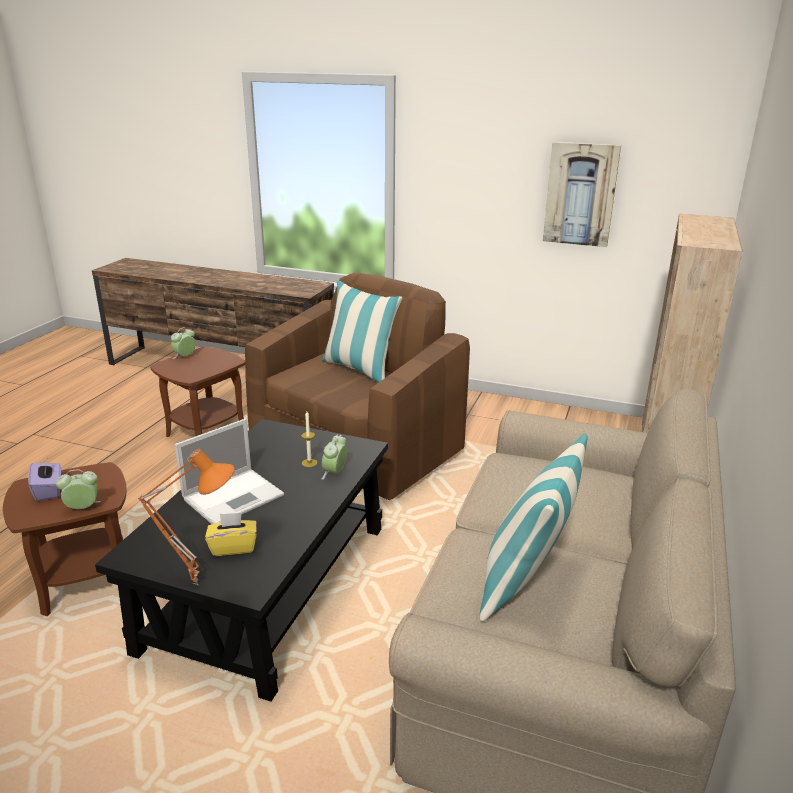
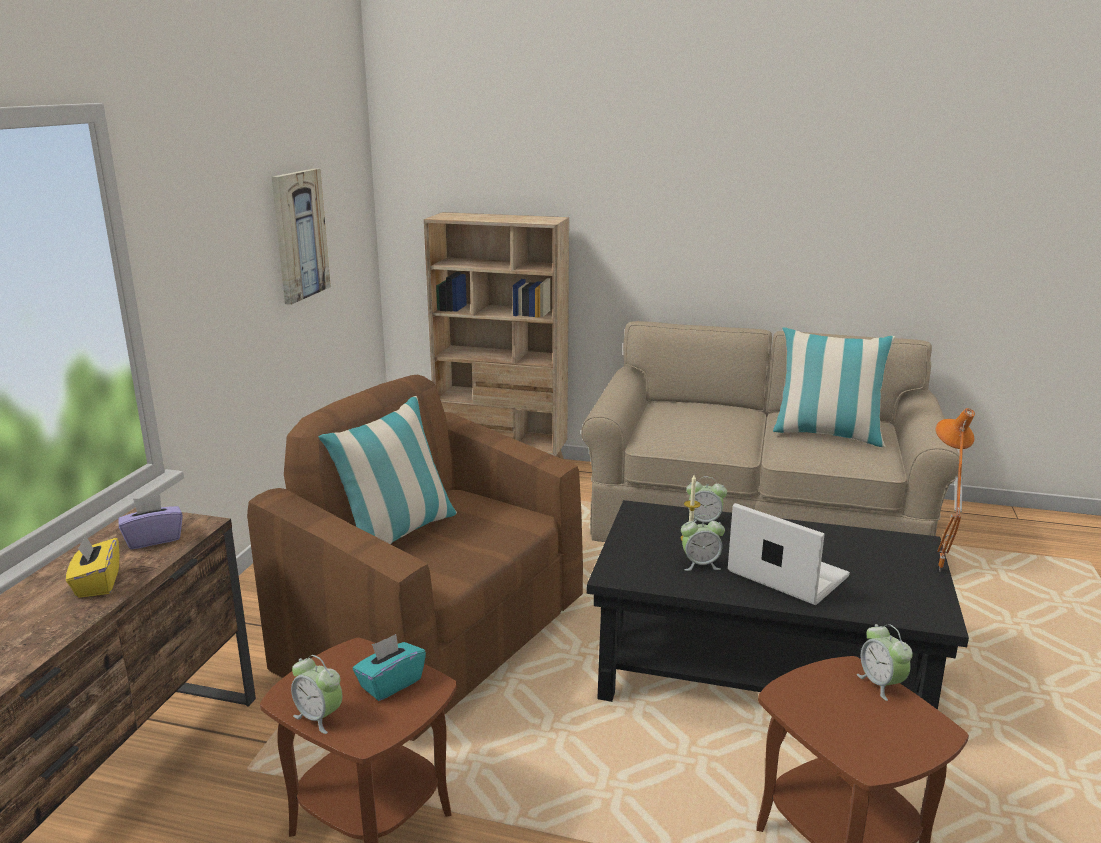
camera: 95 degrees left, 5 degrees down
purple tissue box [28,459,61,501] -> purple tissue box moved to [118,494,183,549]
yellow tissue box [205,512,257,556] -> yellow tissue box moved to [66,535,120,598]
none -> turquoise tissue box [353,634,426,701]
none -> alarm clock [681,515,725,571]

